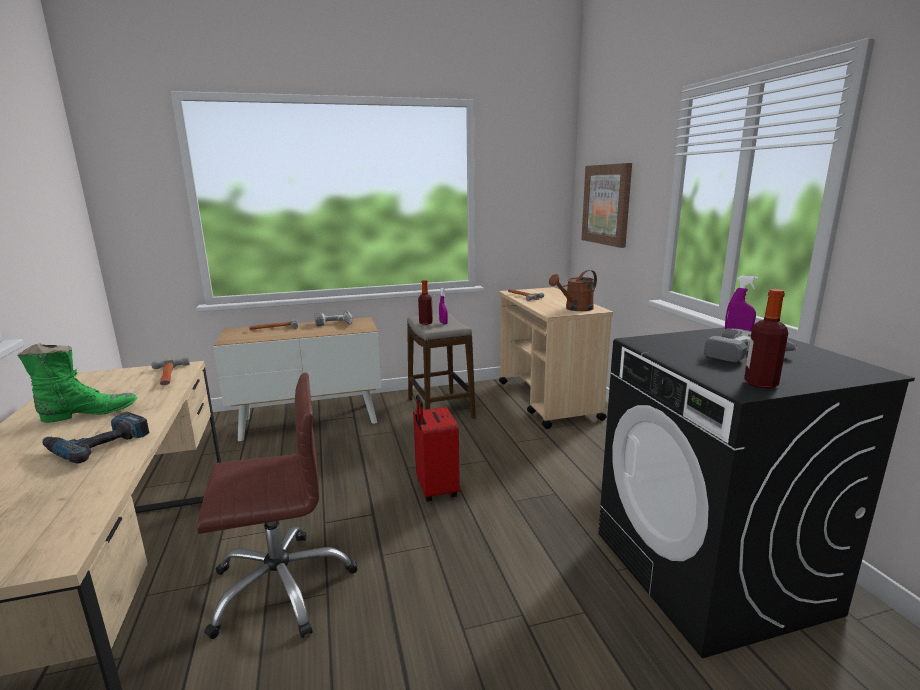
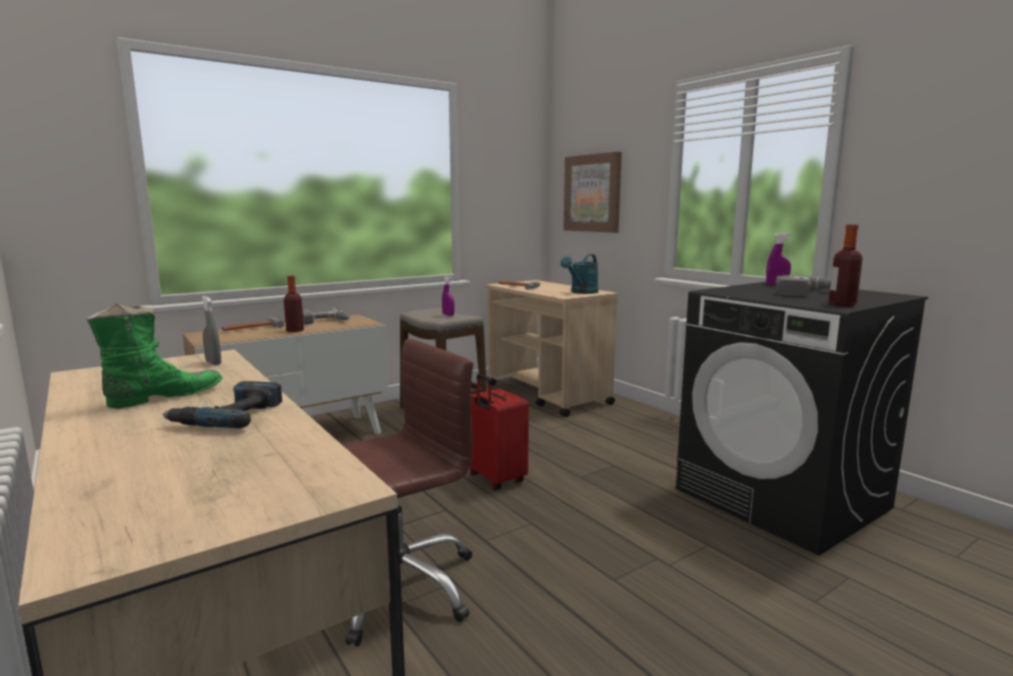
camera: 20 degrees left, 5 degrees down
hammer [151,356,190,385] -> grey spray bottle [201,296,221,365]
bottle [418,280,433,325] -> bottle moved to [284,276,304,332]
brown watering can [549,270,597,311] -> turquoise watering can [561,254,598,294]

